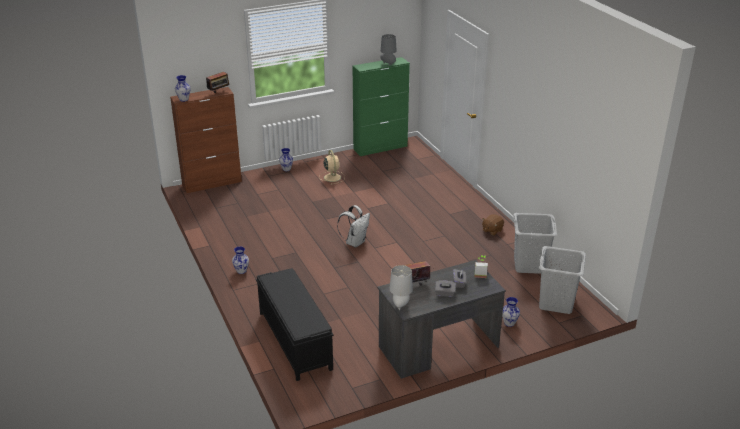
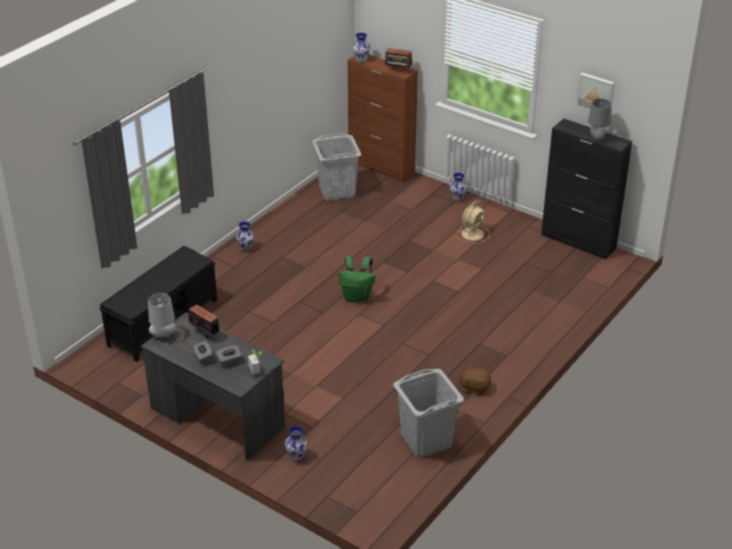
camera: 60 degrees right, 5 degrees up
white backpack [337,205,370,247] -> green backpack [338,255,375,303]
green cabinet [353,57,410,156] -> black cabinet [541,119,632,259]
grey laundry basket [539,246,586,314] -> grey laundry basket moved to [312,133,361,201]
none -> picture [576,73,615,110]

